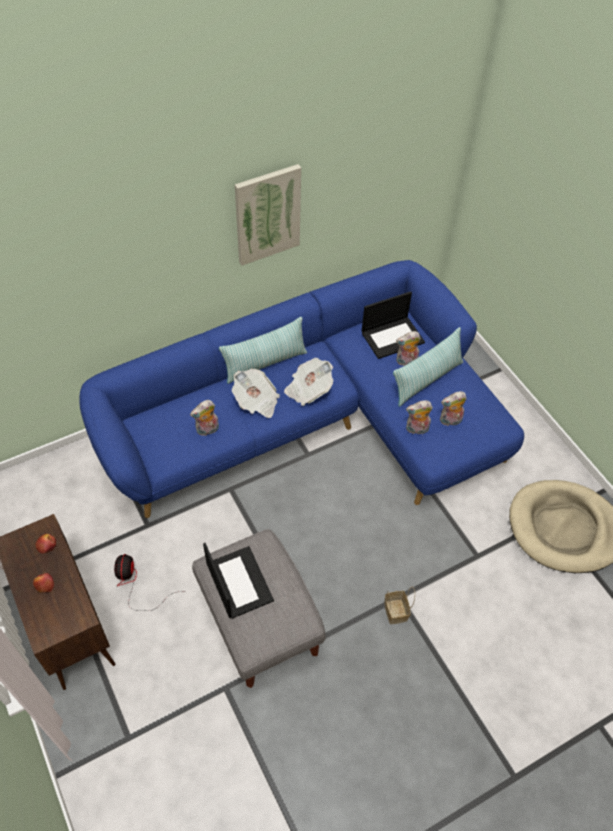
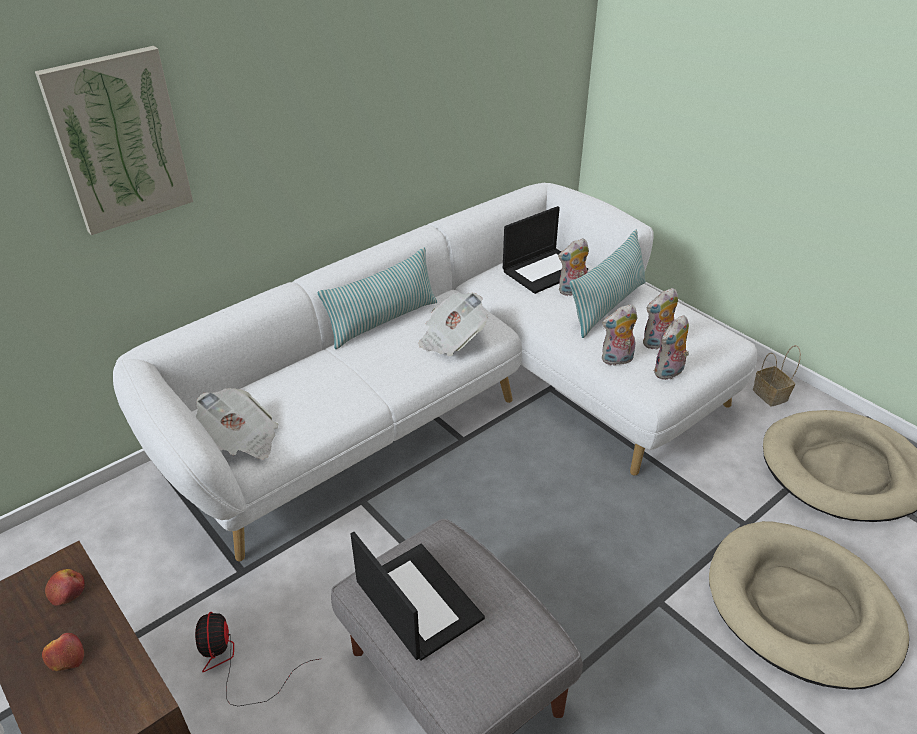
camera: 10 degrees left, 15 degrees down
blue sofa [79,260,524,518] -> white sofa [113,183,758,561]
plush toy [190,400,219,436] -> plush toy moved to [653,315,689,380]
newspaper [232,369,280,418] -> newspaper moved to [195,388,279,459]
picture [235,164,301,265] -> picture moved to [35,46,193,235]
basket [384,587,415,624] -> basket moved to [753,345,801,407]
none -> beige dog bed [709,521,909,690]

